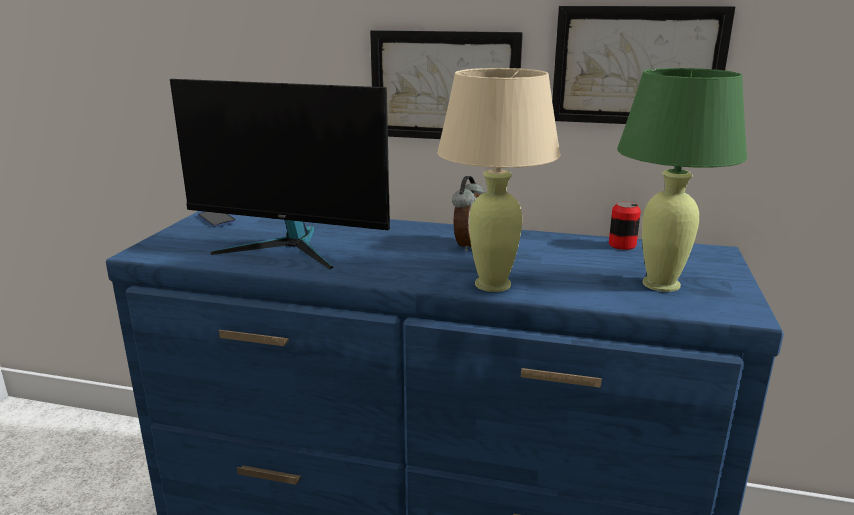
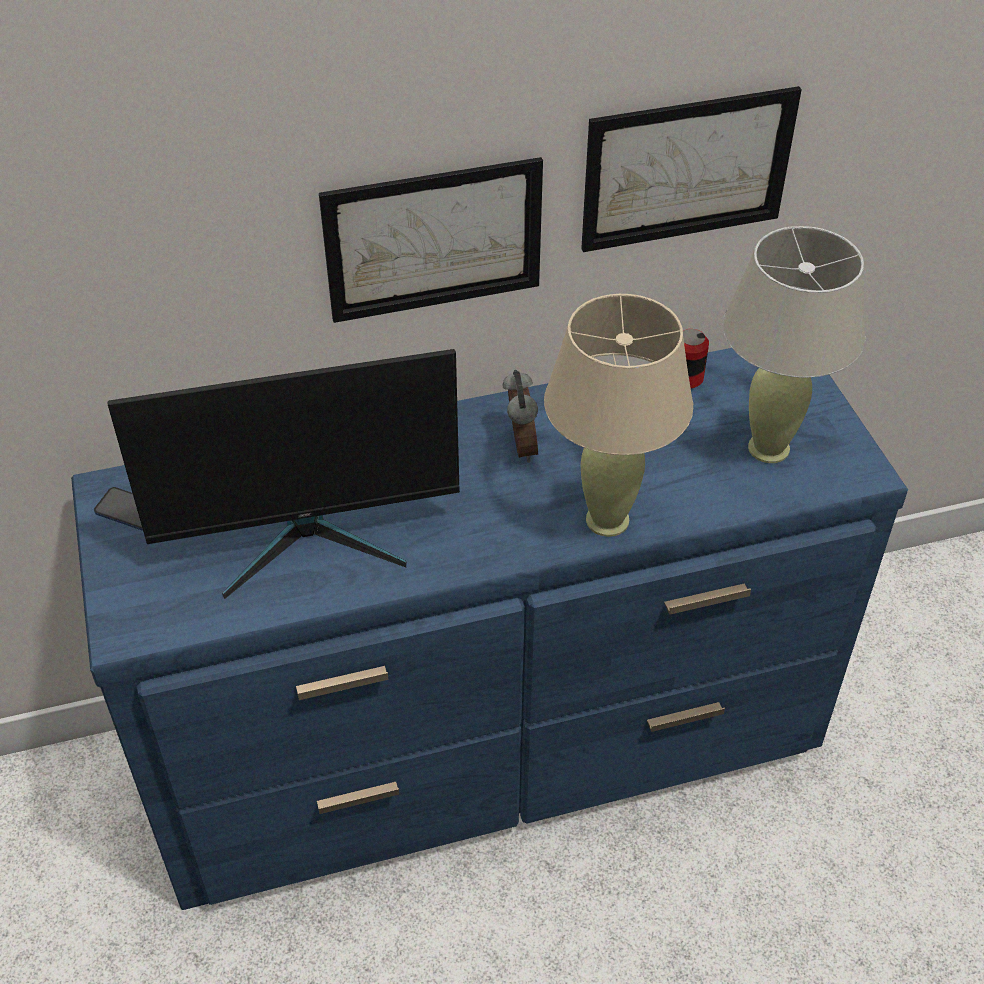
camera: 30 degrees left, 25 degrees up
green table lamp [617,68,747,292] -> beige table lamp [723,226,866,463]

